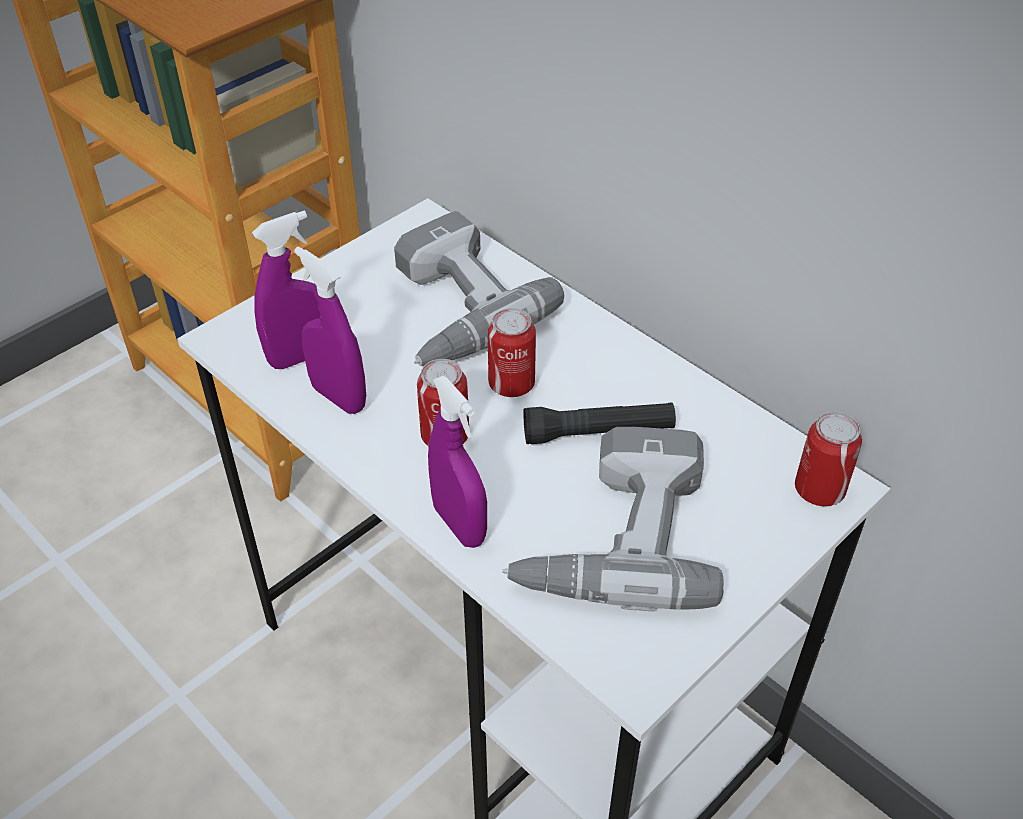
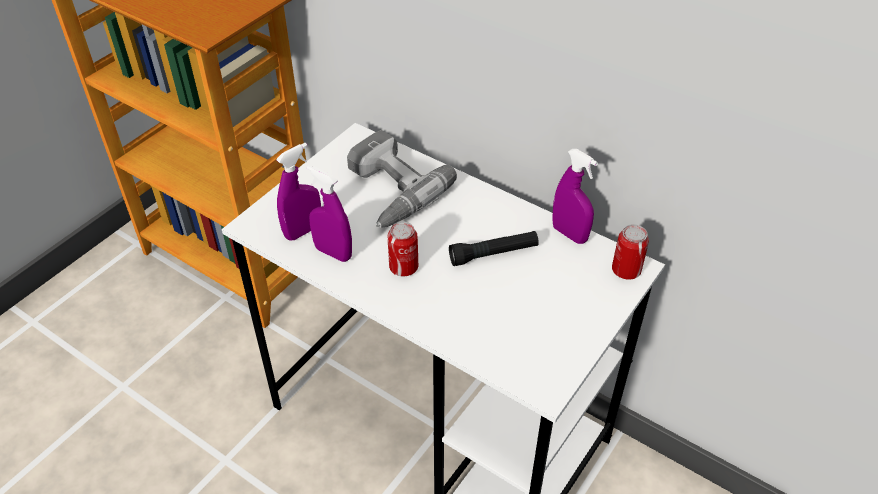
camera: 10 degrees left, 0 degrees up
purple spray bottle [428,376,487,548] -> purple spray bottle moved to [552,149,598,244]
can [488,308,536,397] -> none
power drill [502,427,723,612] -> none

